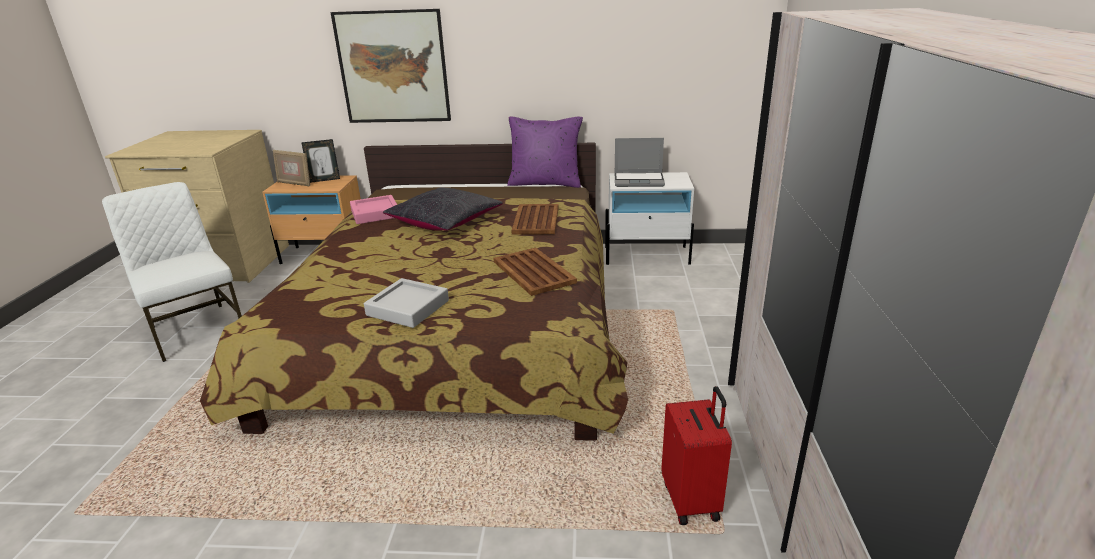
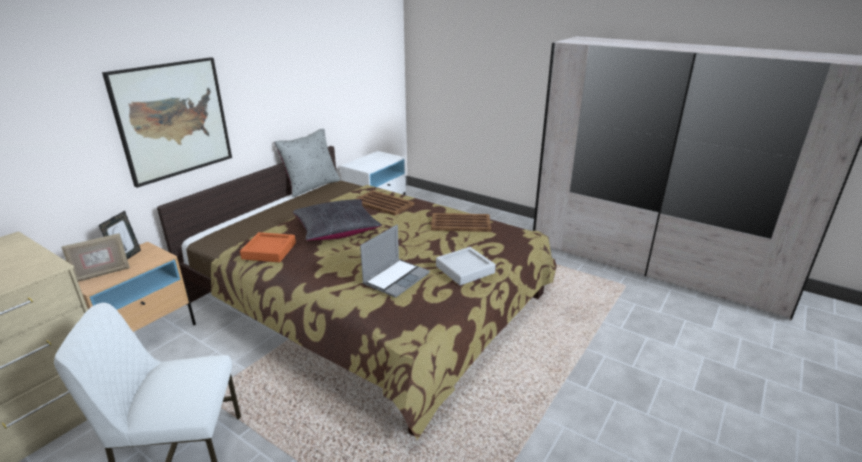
camera: 60 degrees left, 0 degrees up
pink tray [350,195,397,224] -> orange tray [240,232,296,262]
purple pillow [507,117,583,188] -> grey pillow [274,128,340,198]
laptop [615,138,665,187] -> laptop moved to [360,224,430,298]
red suitcase [661,386,732,525] -> none

